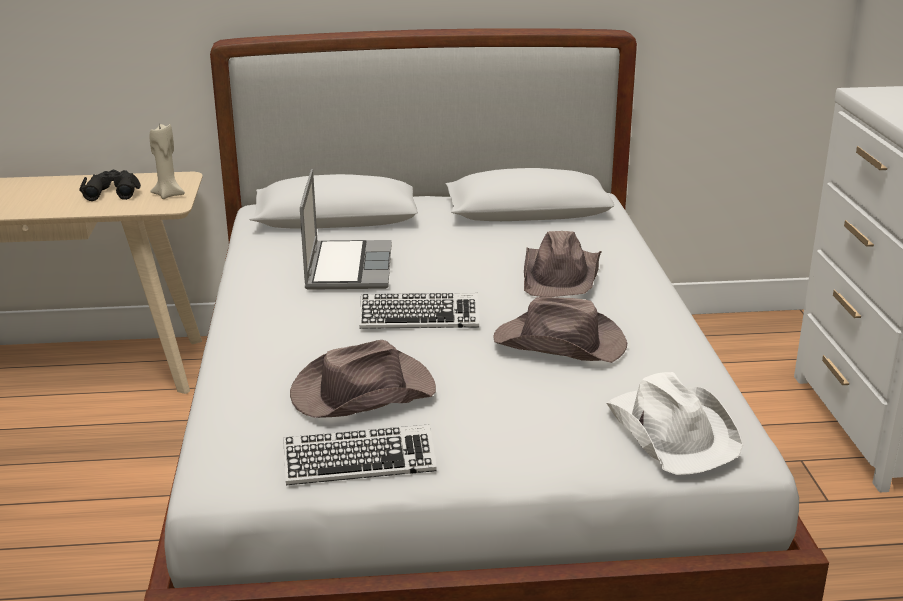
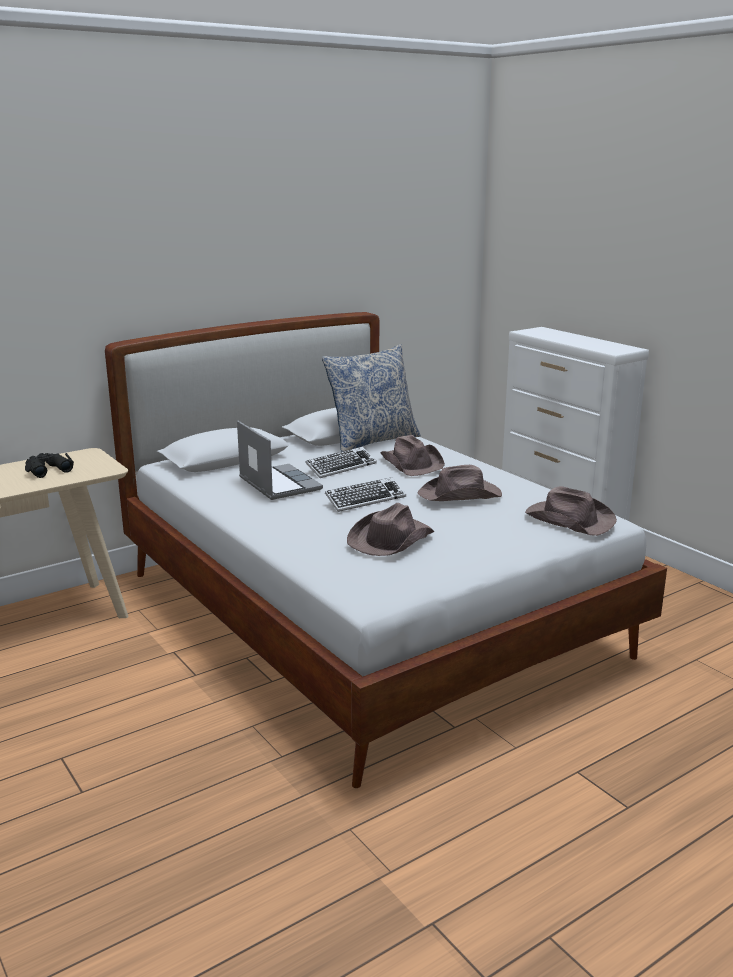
camera: 30 degrees left, 5 degrees down
beige candle [150,124,185,199] -> none
keyboard [283,424,437,485] -> keyboard moved to [305,447,377,478]
white hat [606,372,743,475] -> brown hat [525,486,617,536]
none -> pillow [322,344,421,452]

